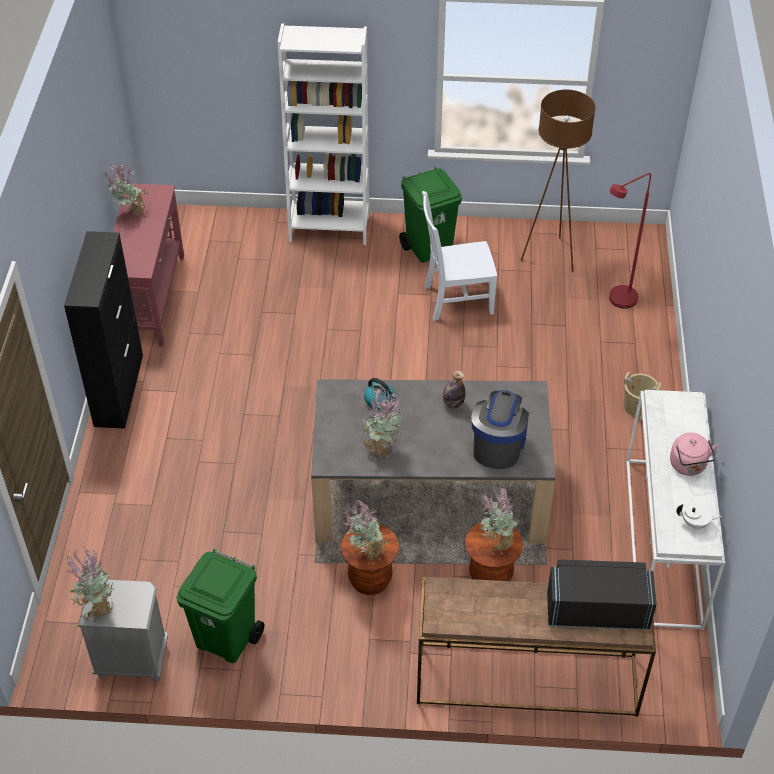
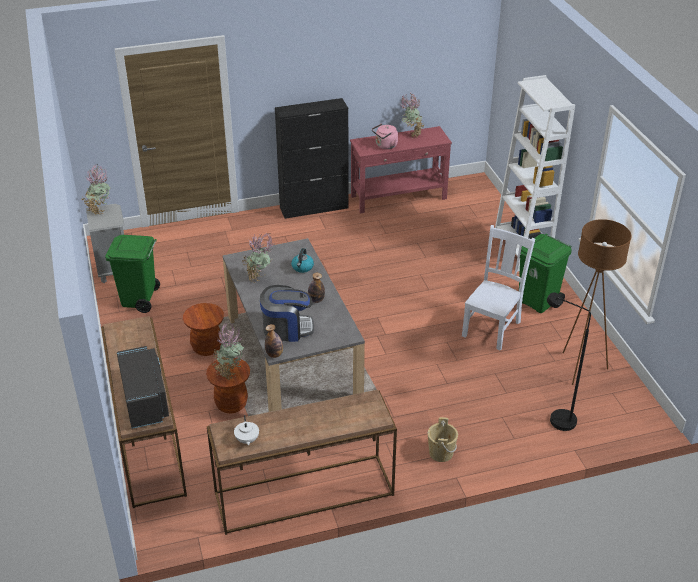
camera: 70 degrees right, 10 degrees down
potted plant [341,499,389,564] -> none
white chair [422,191,497,321] -> white chair turned 60 degrees clockwise [462,225,535,351]
red floor lamp [609,173,651,309] -> black floor lamp [547,292,591,431]
white console table [626,390,725,630] -> brown console table [207,390,397,535]
pink kettle [670,432,718,476] -> pink kettle moved to [372,124,398,149]
none -> bottle [265,324,283,358]

